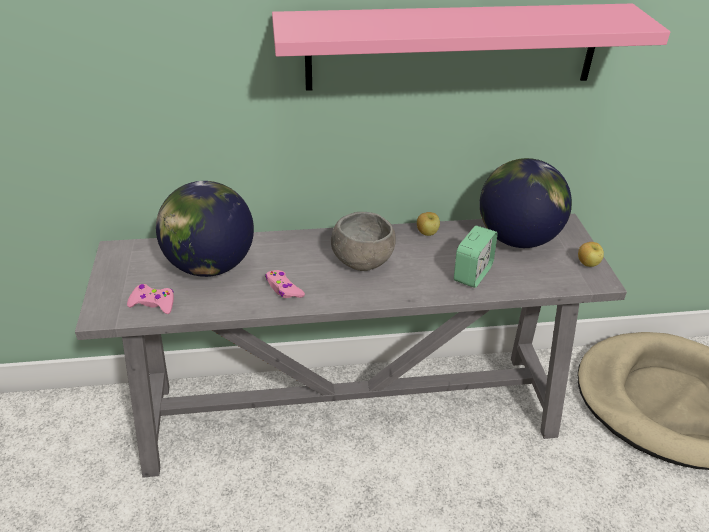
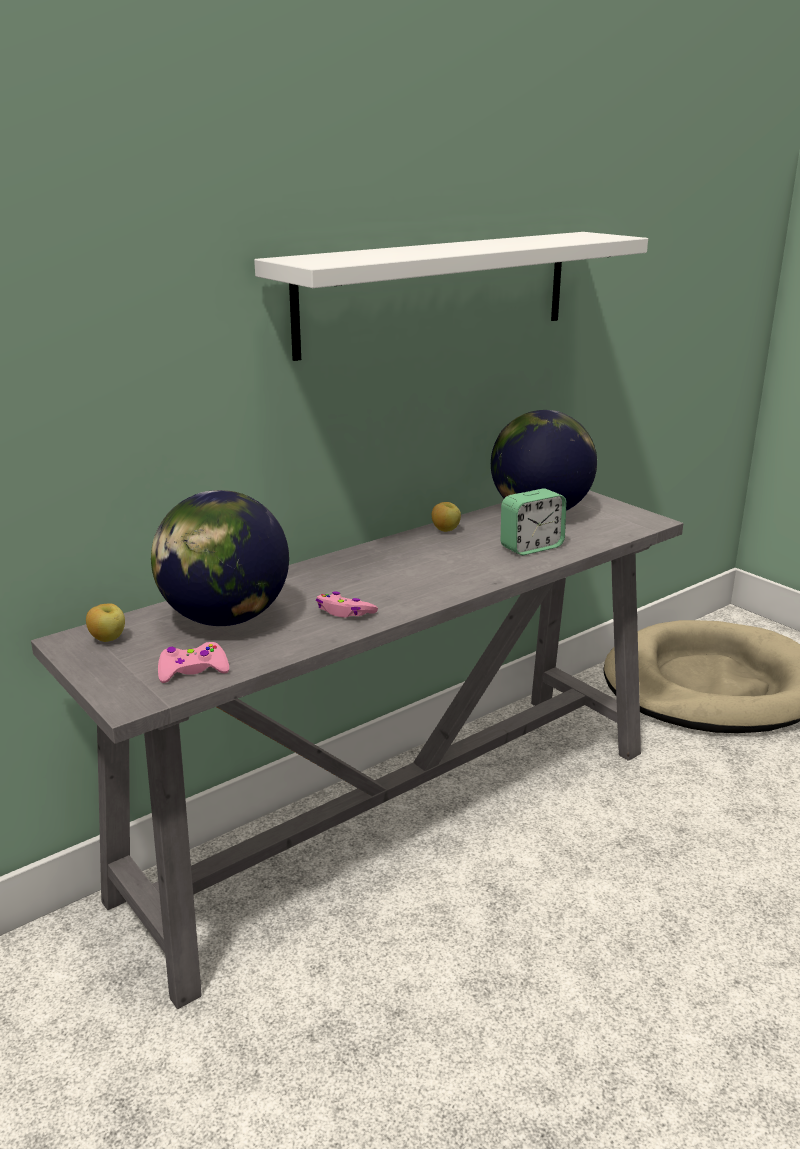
camera: 30 degrees left, 15 degrees down
pink shelf [272,3,670,91] -> white shelf [254,232,648,361]
grey bowl [331,212,396,271] -> none
alarm clock [454,225,498,288] -> alarm clock turned 60 degrees clockwise [501,488,567,555]
apple [578,242,604,267] -> apple moved to [86,604,125,642]

